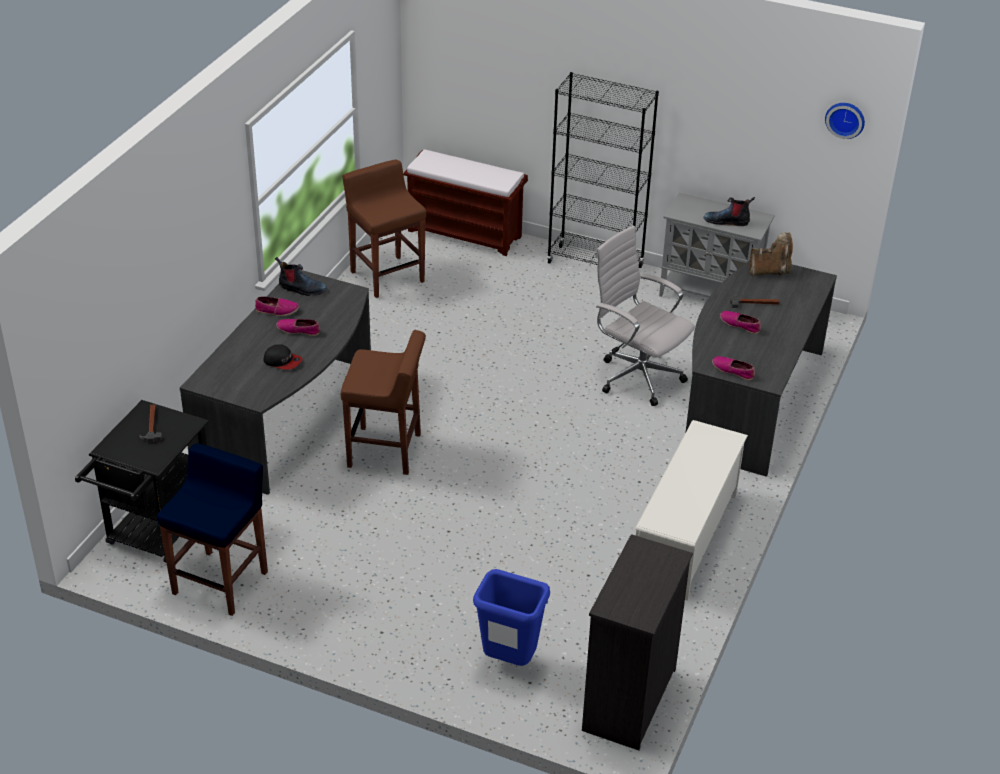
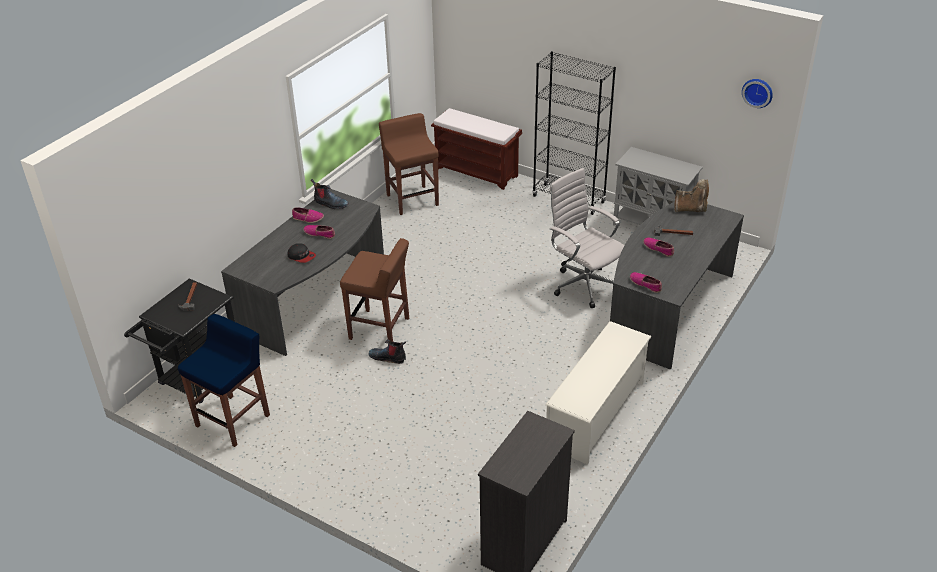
camera: 10 degrees right, 0 degrees up
blue trash can [473,569,550,666] -> none
boot [704,197,755,226] -> boot moved to [368,339,406,364]

